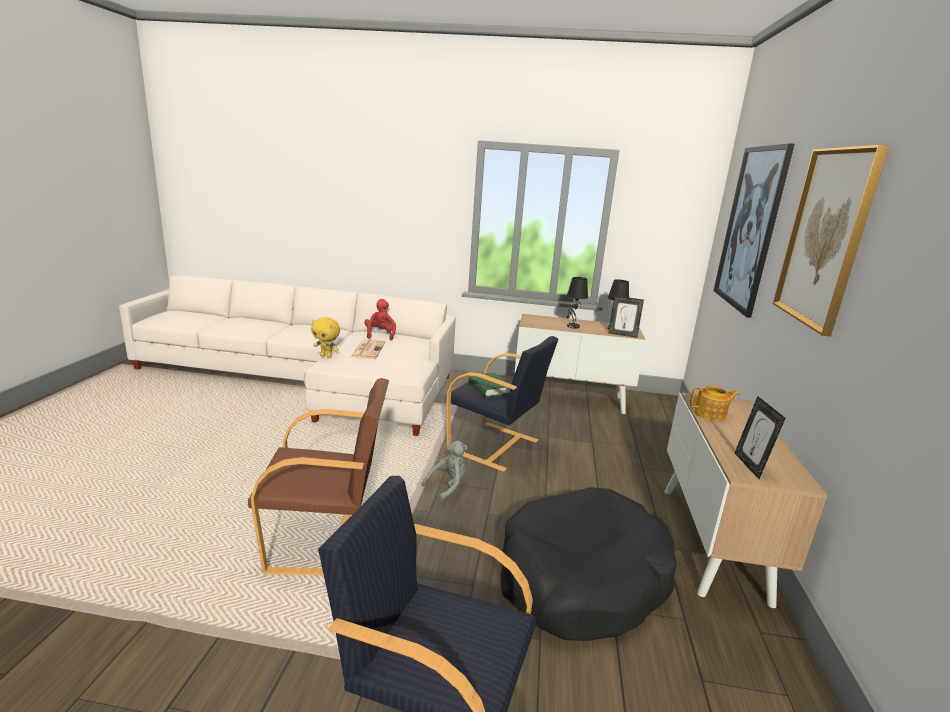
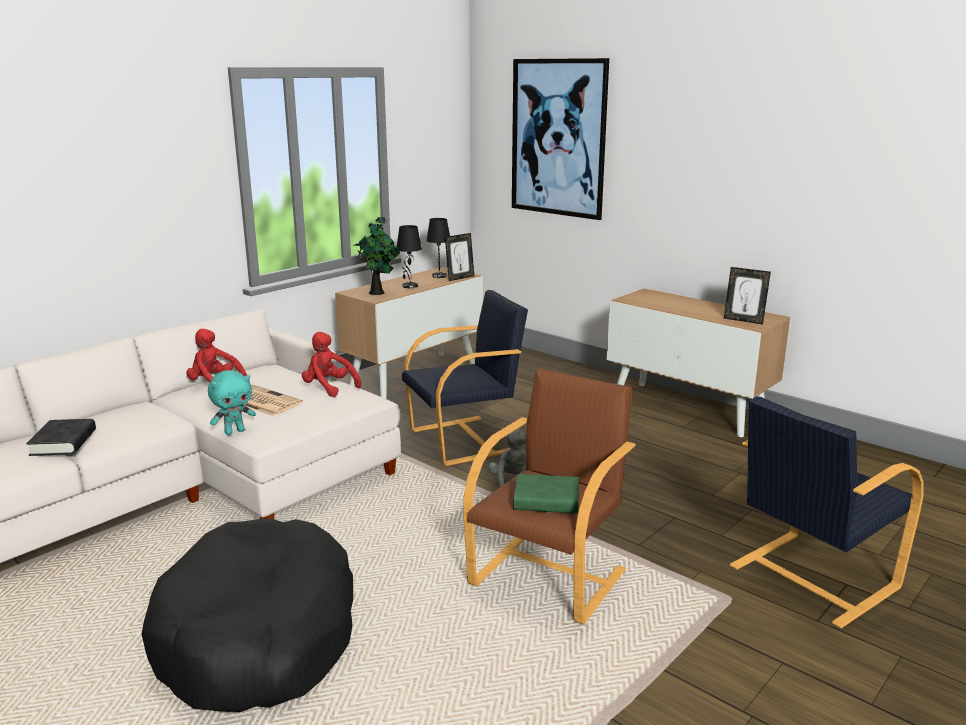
camera: 55 degrees left, 0 degrees up
yellow plush toy [311,317,340,358] -> turquoise plush toy [208,370,256,435]
green book [469,372,510,397] -> green book moved to [513,474,579,514]
black dog bed [500,487,677,641] -> black dog bed moved to [142,519,353,712]
teapot [690,386,739,421] -> none
picture [773,145,889,337] -> none
none -> black book [26,419,96,456]
none -> red plush toy [302,332,361,397]
none -> potted plant [354,217,400,295]

